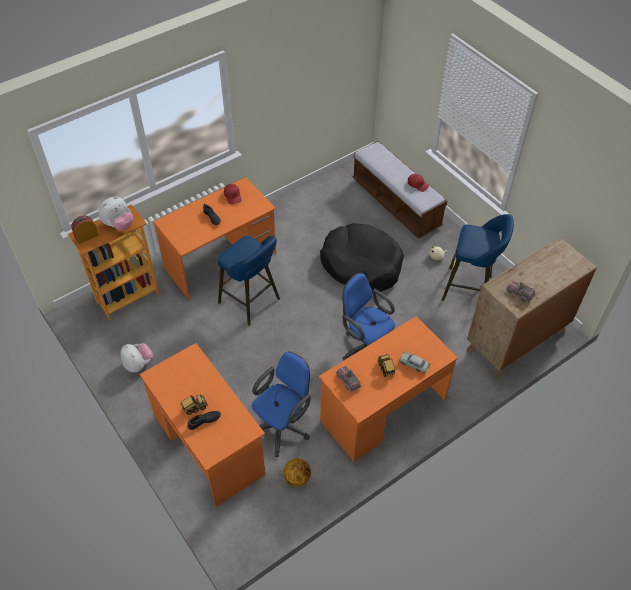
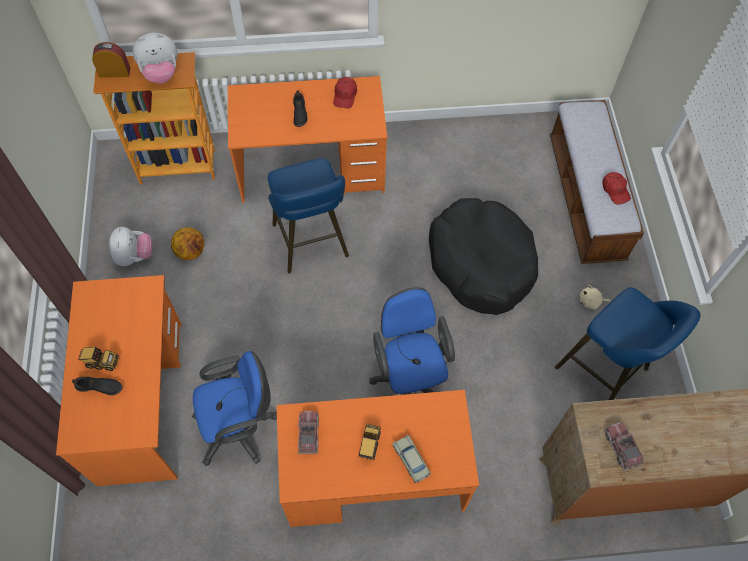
camera: 30 degrees right, 10 degrees up
basketball [283,459,311,487] -> basketball moved to [171,227,204,260]

